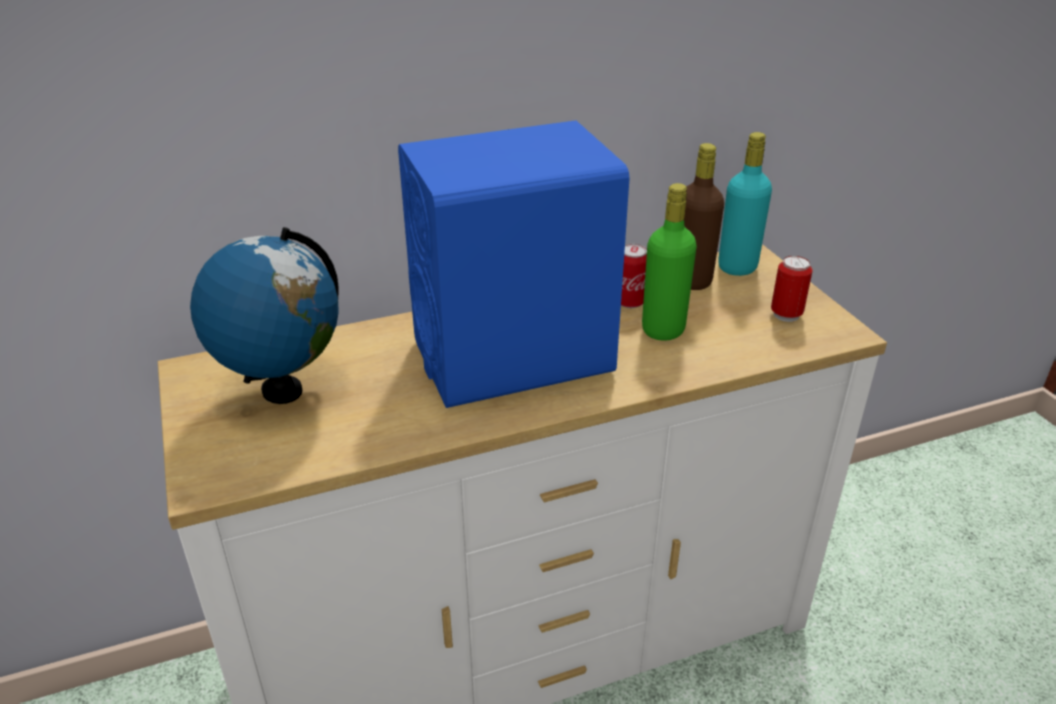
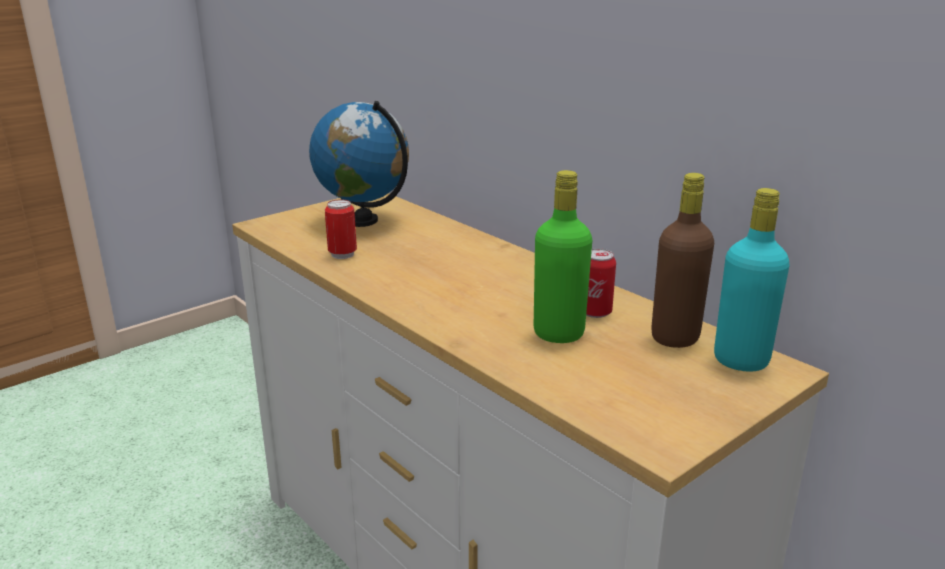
camera: 70 degrees right, 10 degrees down
blue speaker [398,120,630,408] -> none
can [771,256,813,322] -> can moved to [325,199,357,259]

